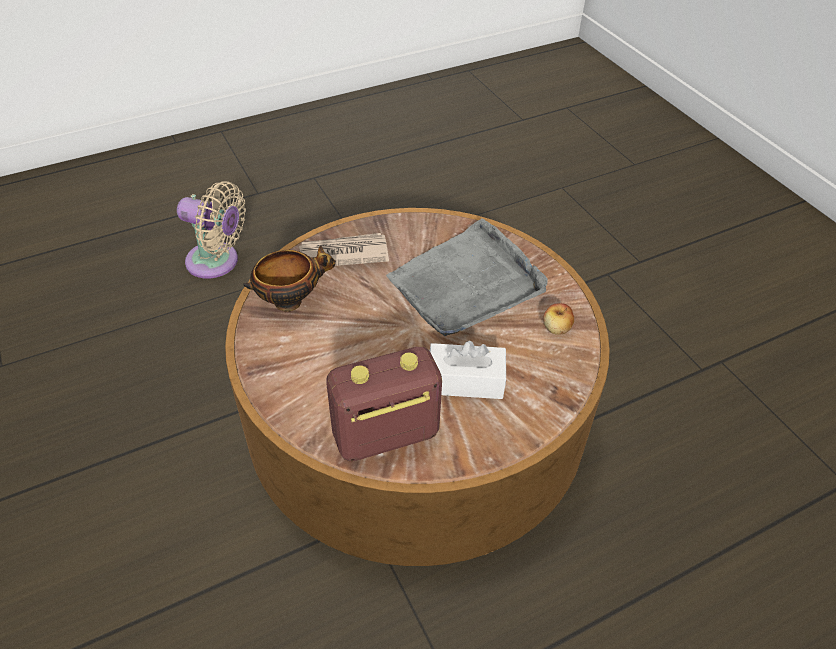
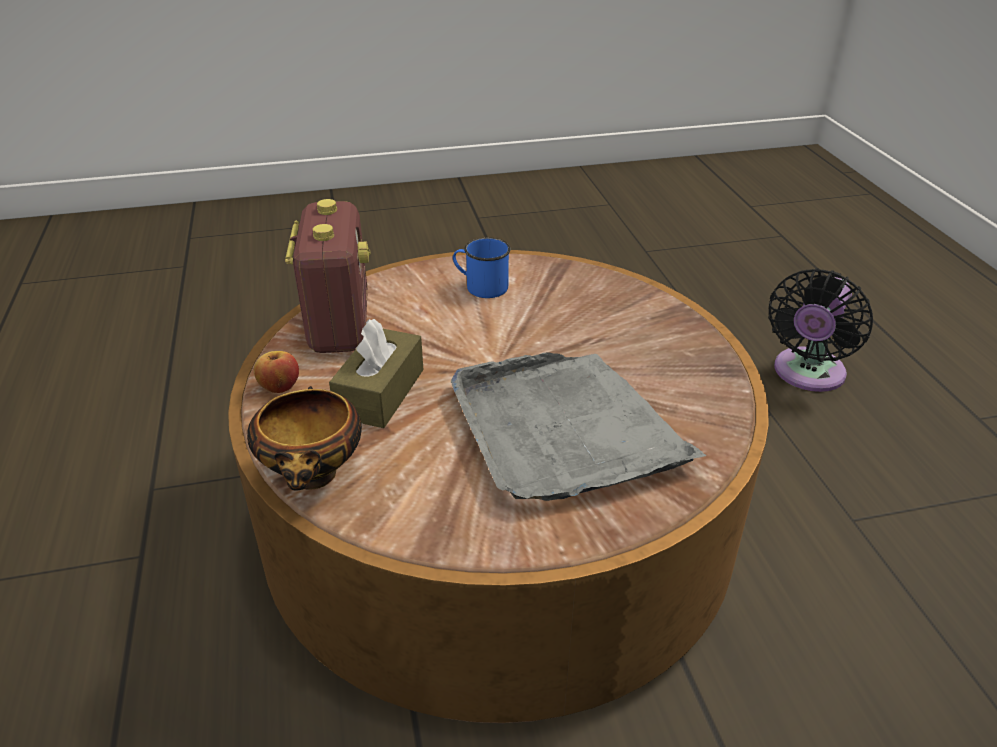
camera: 105 degrees right, 10 degrees down
beige fan [177,181,246,278] -> black fan [768,268,873,392]
bowl [243,245,336,312] -> bowl moved to [247,386,362,490]
newspaper [299,233,389,266] -> none
white tissue box [430,341,506,399] -> brown tissue box [329,319,423,428]
apple [543,303,574,335] -> apple moved to [254,351,299,393]
none -> blue mug [453,237,511,298]

